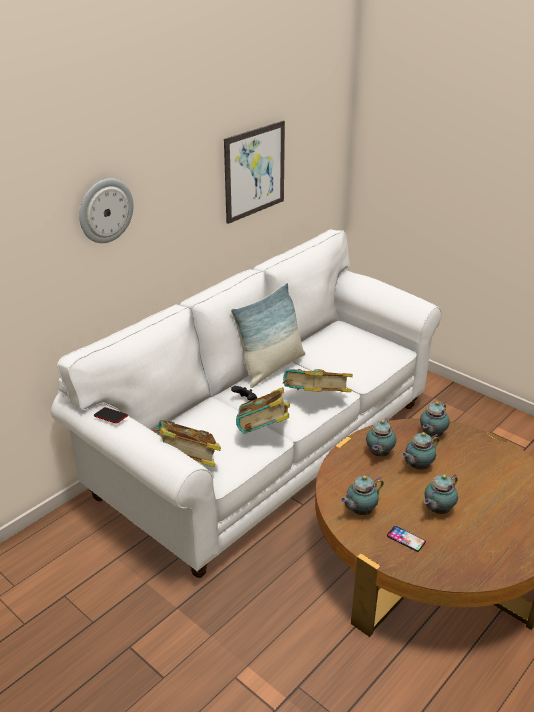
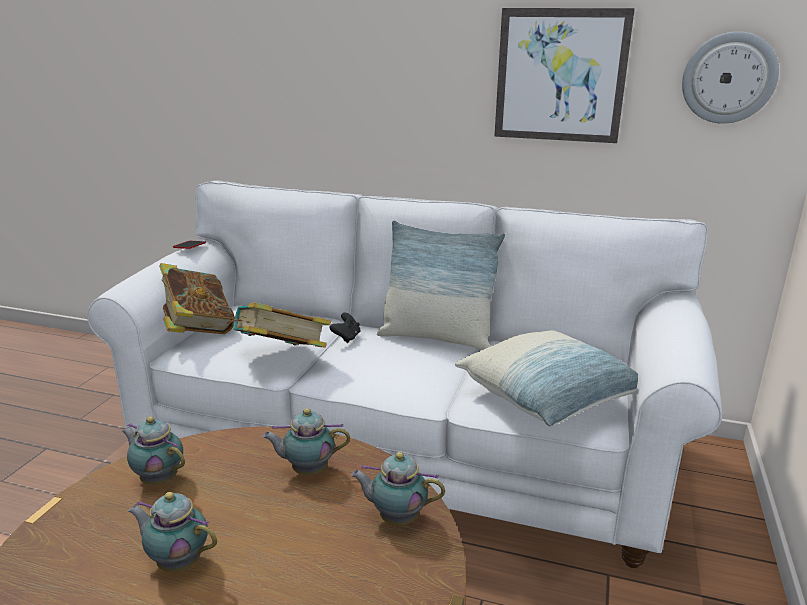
camera: 65 degrees right, 10 degrees down
wall clock [79,178,133,243] -> wall clock moved to [682,31,779,124]
book [283,369,353,392] -> none
phone [387,526,426,552] -> none
teapot [402,432,439,470] -> none
none -> pillow [455,330,638,427]

